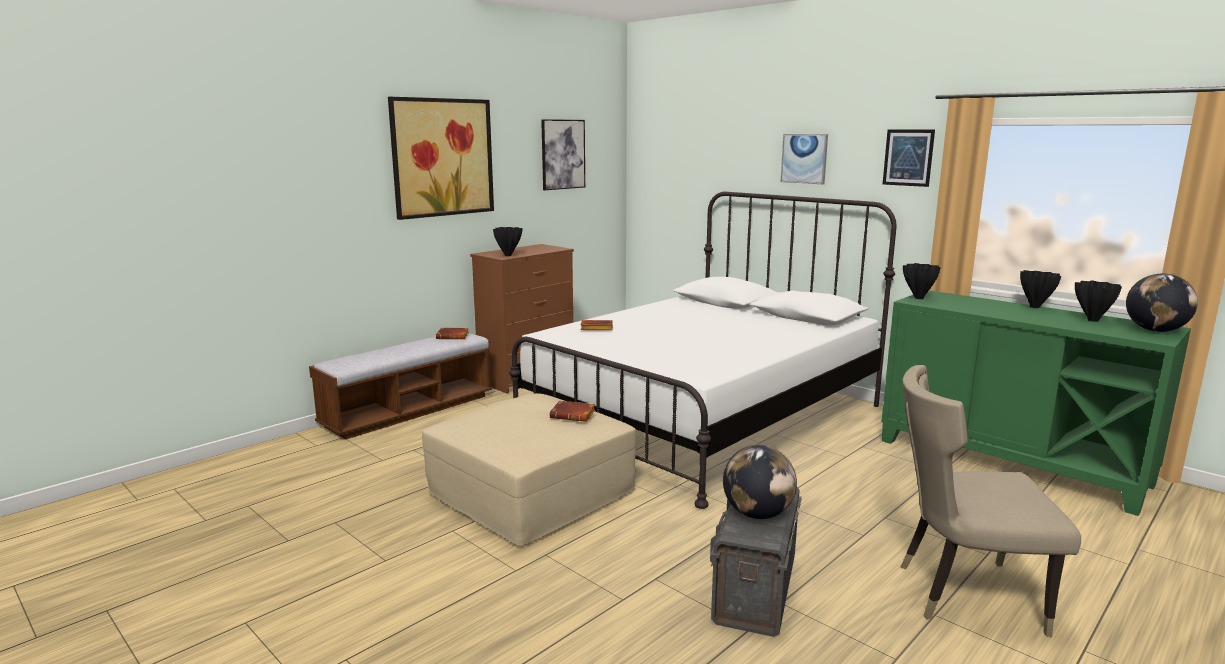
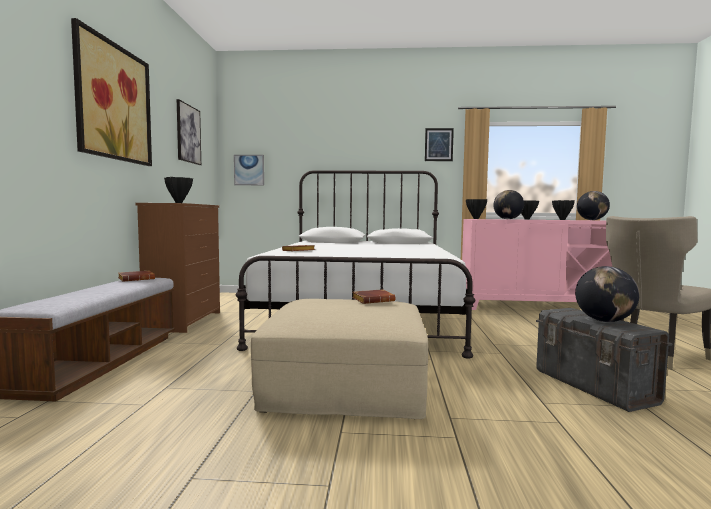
camera: 40 degrees left, 10 degrees down
picture [781,134,828,184] -> picture moved to [234,155,264,185]
green cabinet [882,290,1191,516] -> pink cabinet [462,219,612,310]
none -> globe [493,190,524,219]

